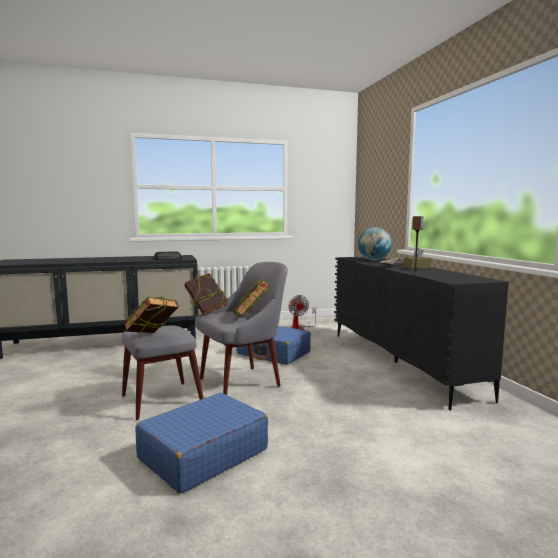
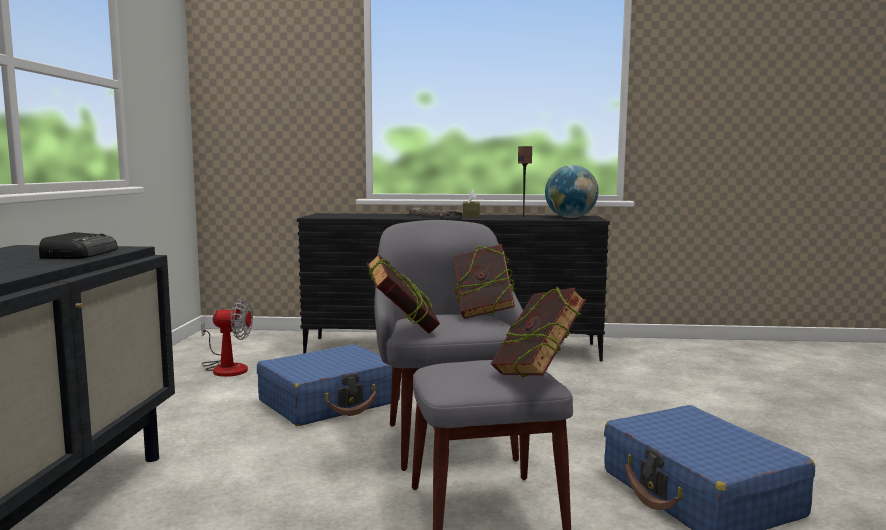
camera: 70 degrees left, 0 degrees up
globe [358,227,392,261] -> globe moved to [545,165,599,218]

